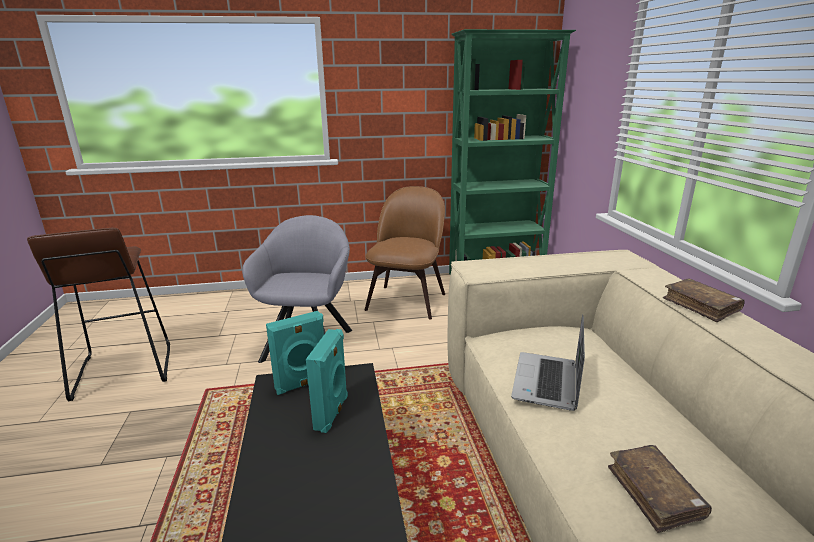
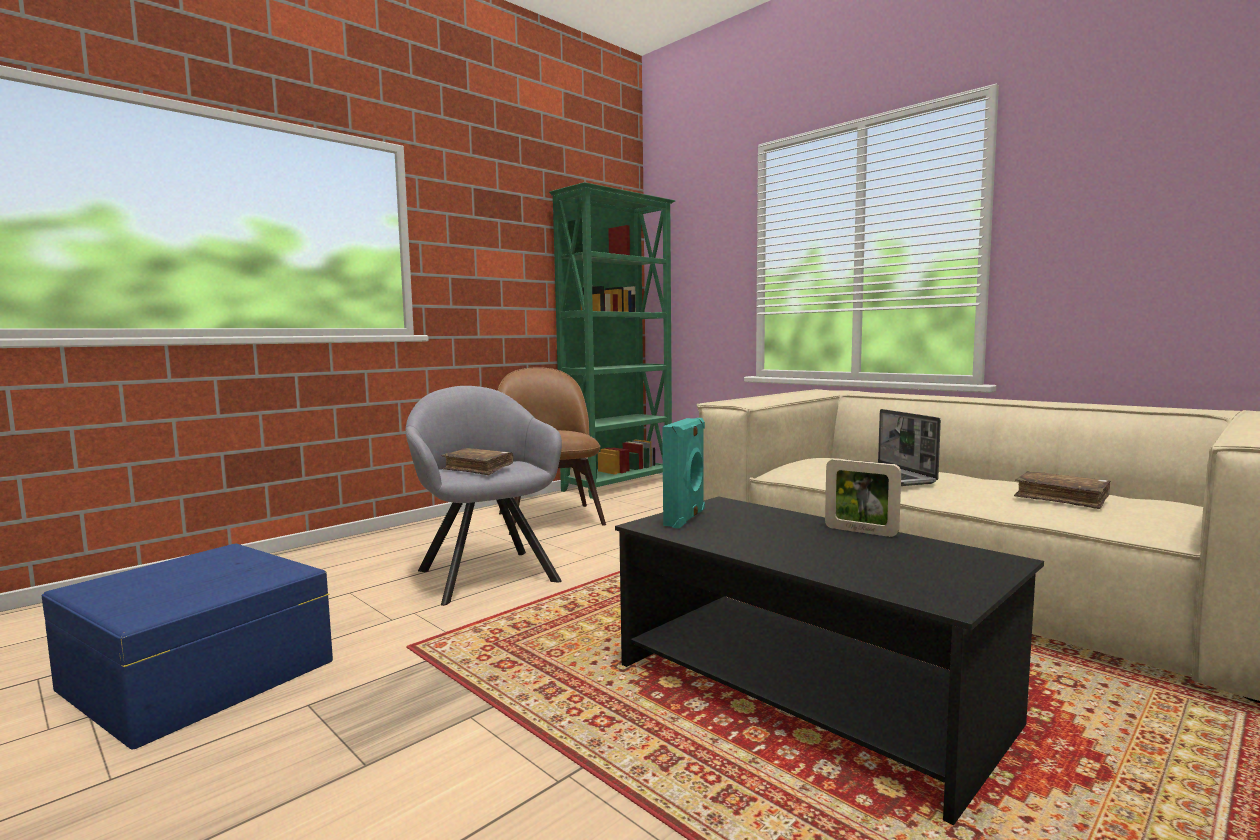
camera: 35 degrees left, 15 degrees down
brown stool [27,227,170,401] -> blue storage box [42,543,333,749]
turquoise speaker [306,329,348,433] -> none
brown book [663,278,745,322] -> brown book moved to [442,448,514,475]
none -> picture frame [825,459,901,537]

